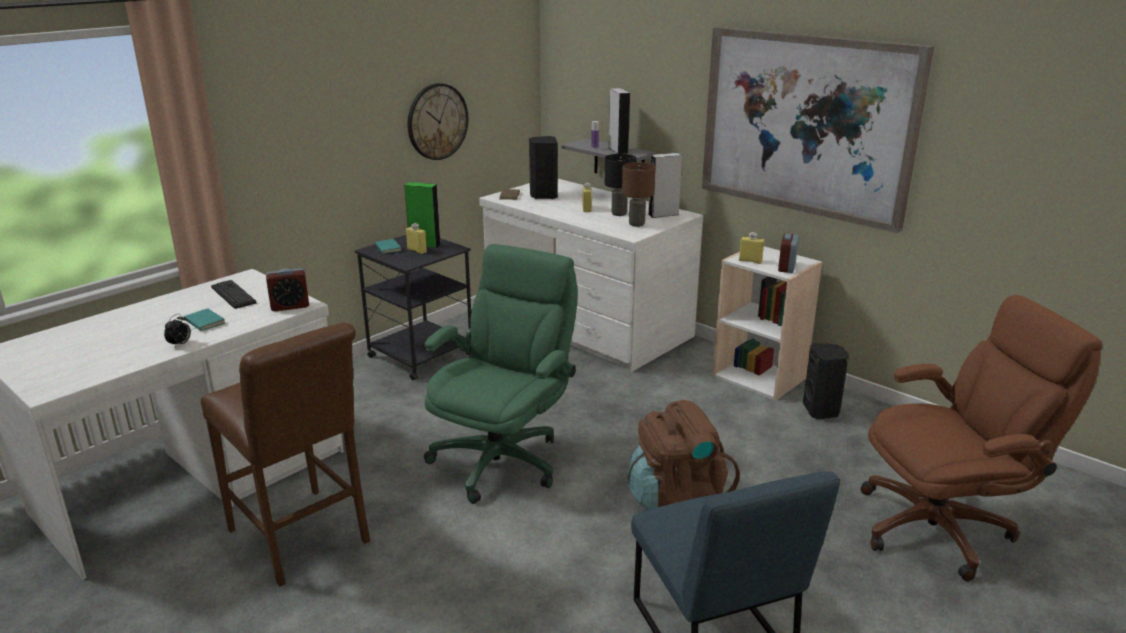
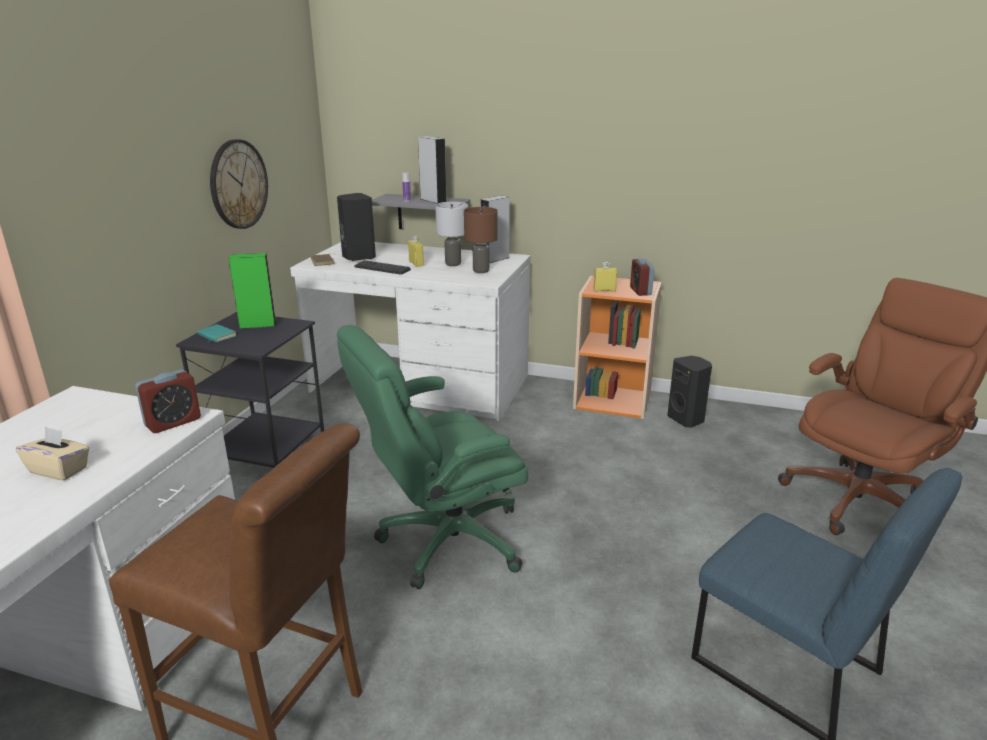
camera: 25 degrees left, 0 degrees up
alarm clock [164,314,191,348] -> none
turquoise book [184,308,225,331] -> beige tissue box [16,426,89,481]
keyboard [211,280,256,309] -> keyboard moved to [354,260,411,275]
yellow bottle [406,223,427,254] -> none
green office chair [424,244,578,504] -> green office chair turned 120 degrees counterclockwise [337,325,528,589]
black table lamp [605,154,637,216] -> white table lamp [435,202,468,266]
brown backpack [628,400,740,510] -> none
picture [702,27,934,233] -> none
white bookcase [712,246,822,400] -> orange bookcase [573,276,662,419]

